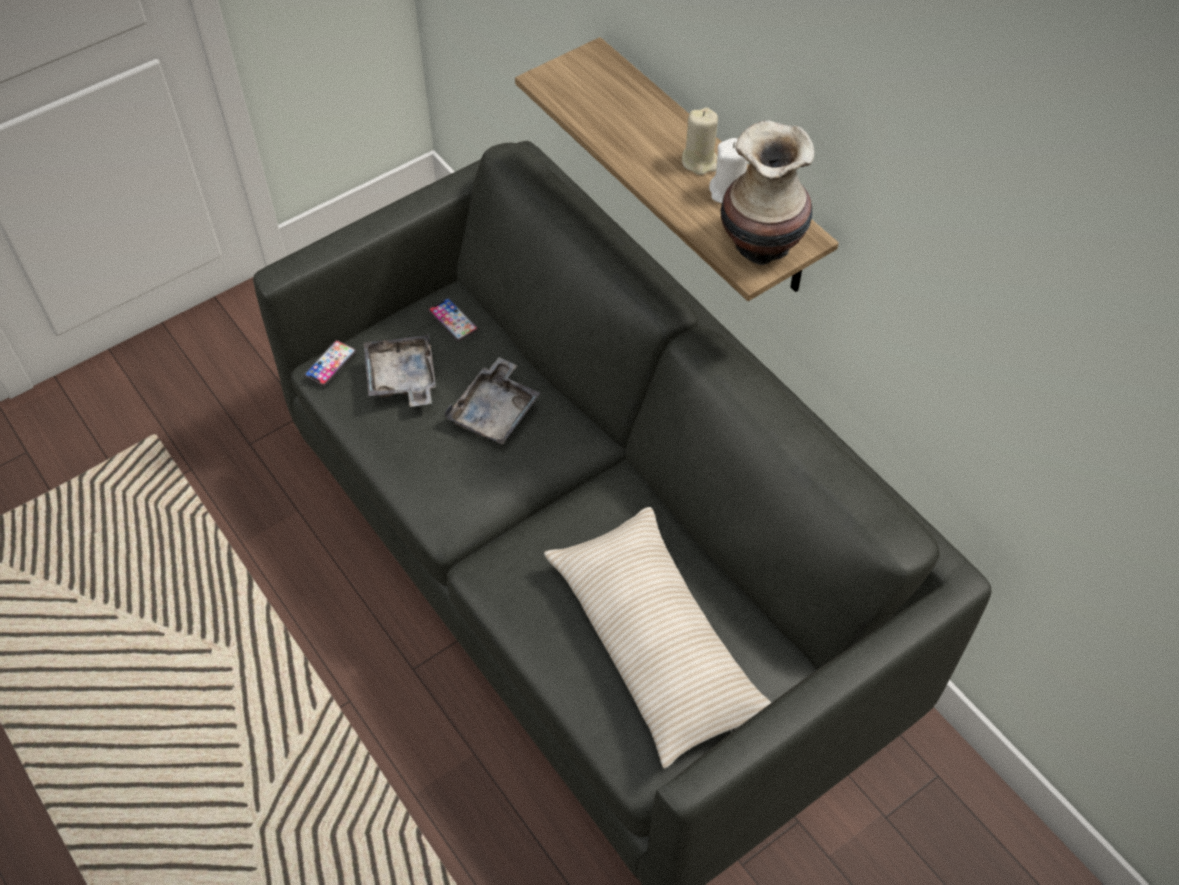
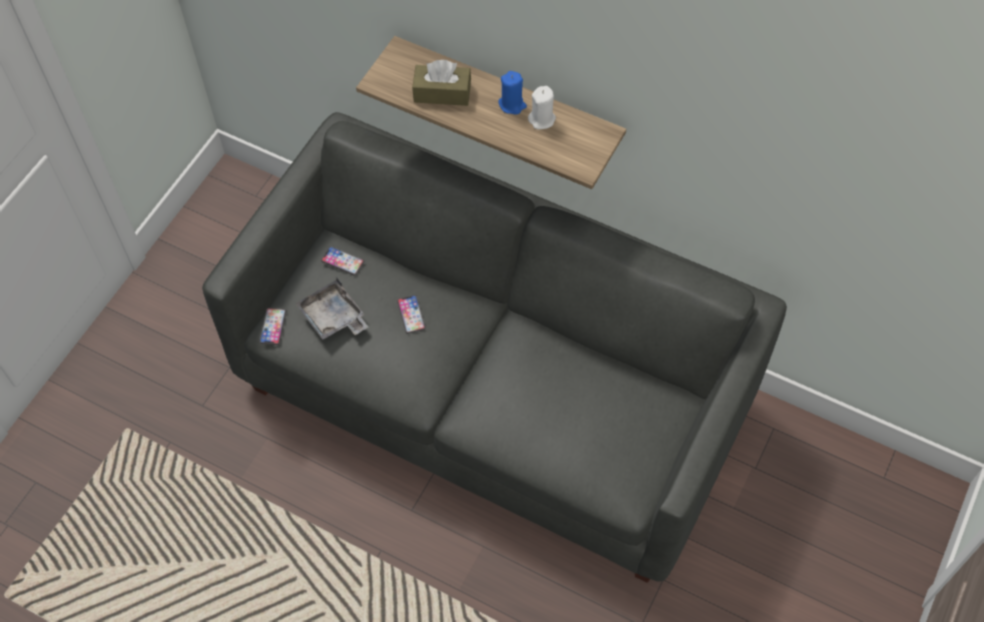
camera: 25 degrees left, 5 degrees up
grey tray [444,357,540,445] -> phone [397,295,426,334]
beige pillow [544,507,772,769] -> none
beige candle [682,108,718,175] -> blue candle [498,71,527,115]
vase [721,120,814,265] -> none
none -> brown tissue box [412,60,471,106]

